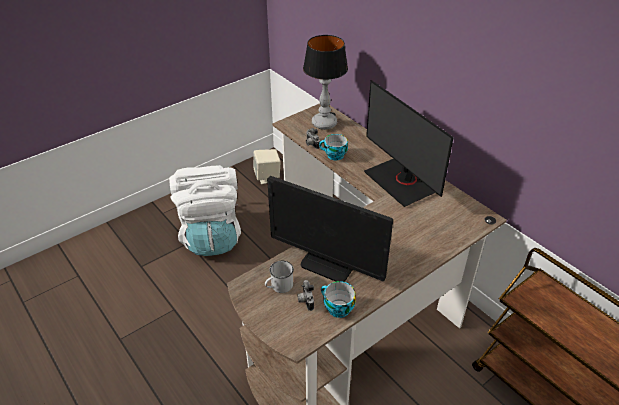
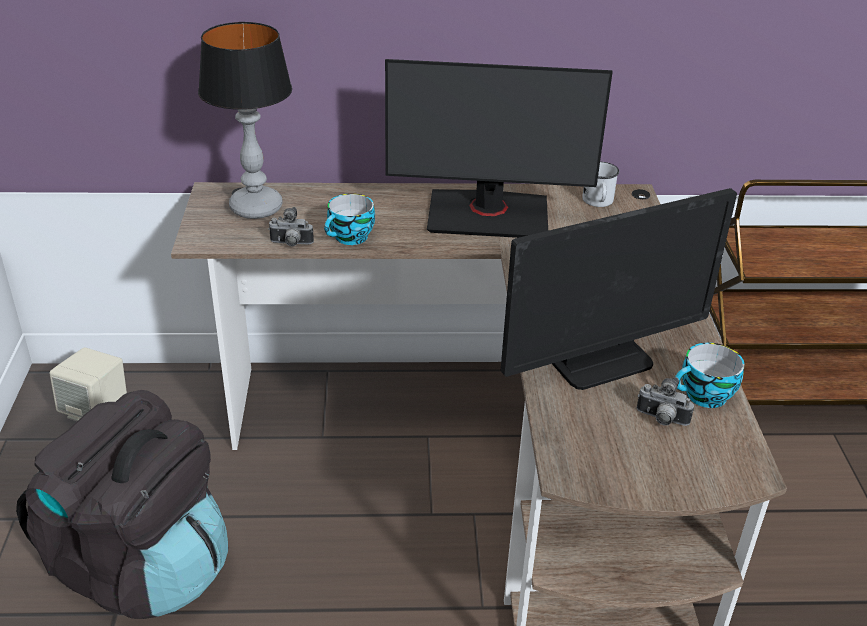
camera: 55 degrees left, 5 degrees down
white backpack [169,165,241,256] -> black backpack [16,390,228,619]
white mug [265,261,294,293] -> white mug moved to [582,162,619,207]

